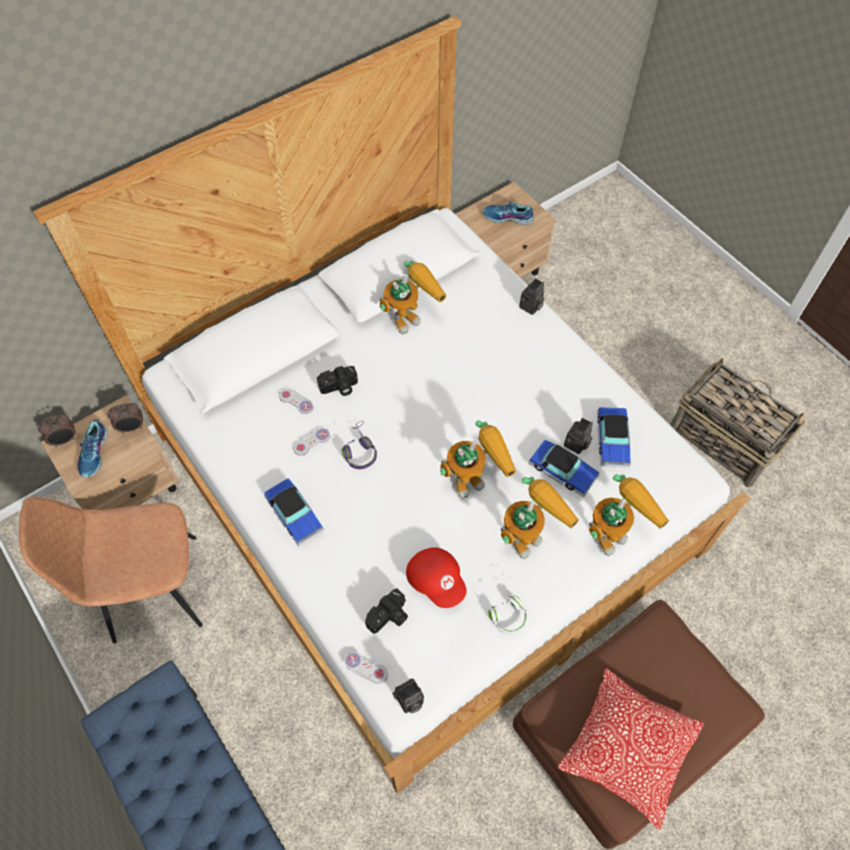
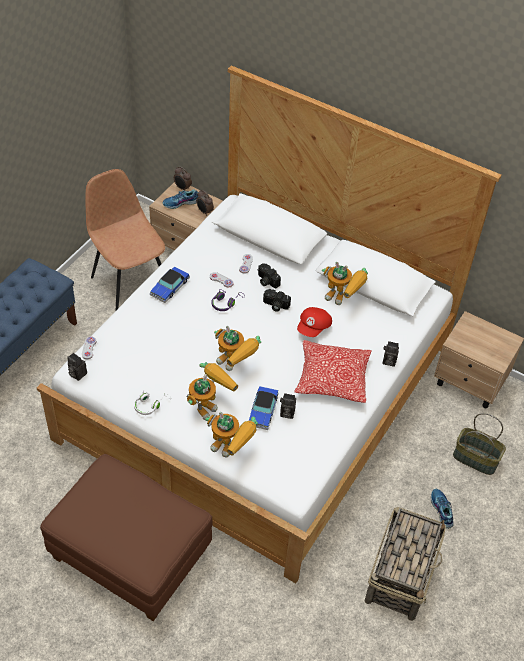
camera: 65 degrees right, 10 degrees down
camera [365,588,408,634] -> camera moved to [263,289,291,312]
red cap [406,547,467,608] -> red cap moved to [297,307,332,337]
shoe [483,201,534,225] -> shoe moved to [431,489,454,529]
toy robot [500,477,579,559] -> toy robot turned 75 degrees counterclockwise [187,362,238,420]
pillow [557,668,704,830] -> pillow moved to [294,340,372,403]
toy car [597,407,631,468] -> none
none -> basket [453,413,506,475]

